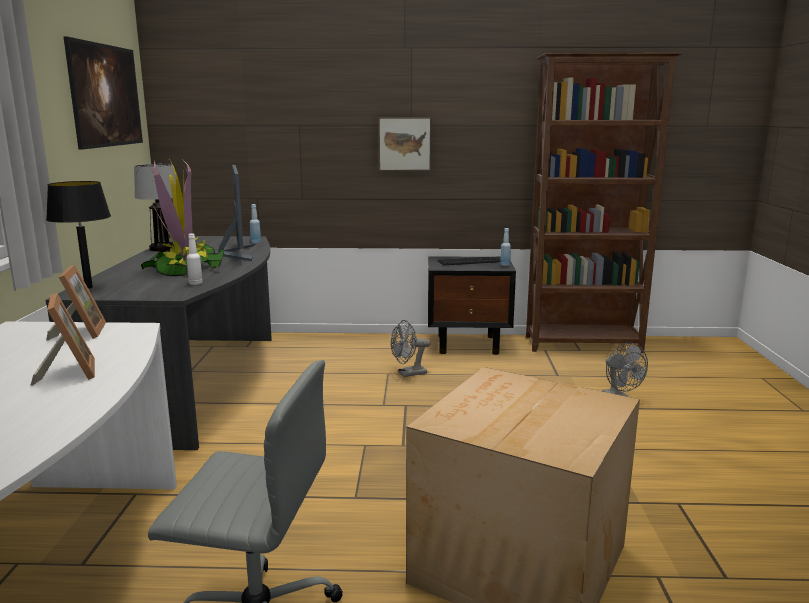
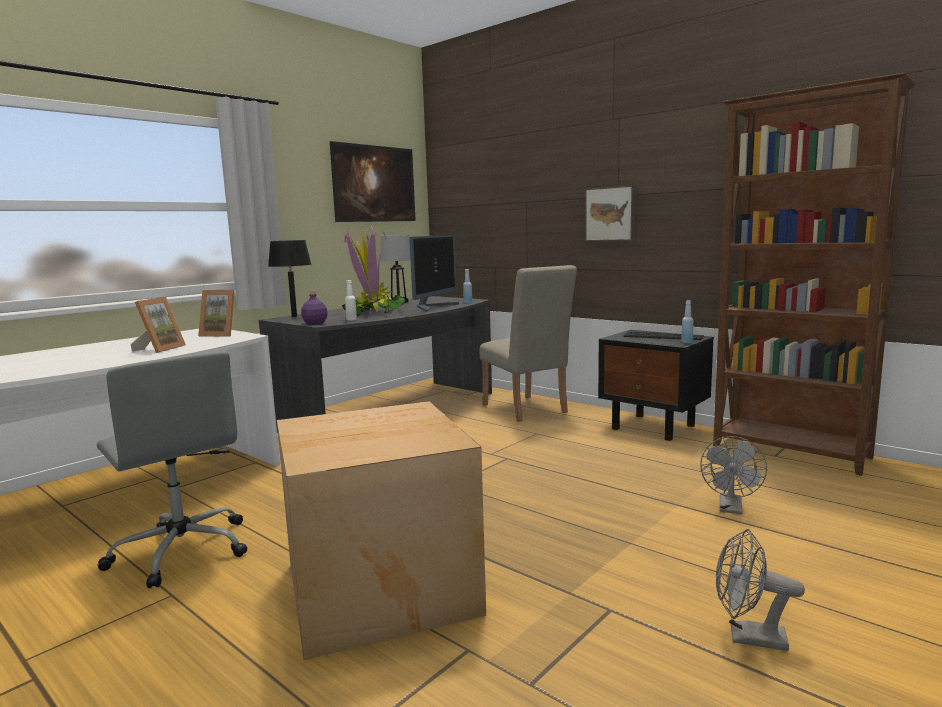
camera: 40 degrees right, 5 degrees down
picture frame [46,265,106,340] -> picture frame turned 75 degrees clockwise [198,290,235,337]
grey fan [391,320,431,377] -> grey fan moved to [716,529,805,651]
none -> purple bottle [301,291,328,325]
none -> beige chair [480,265,577,422]

